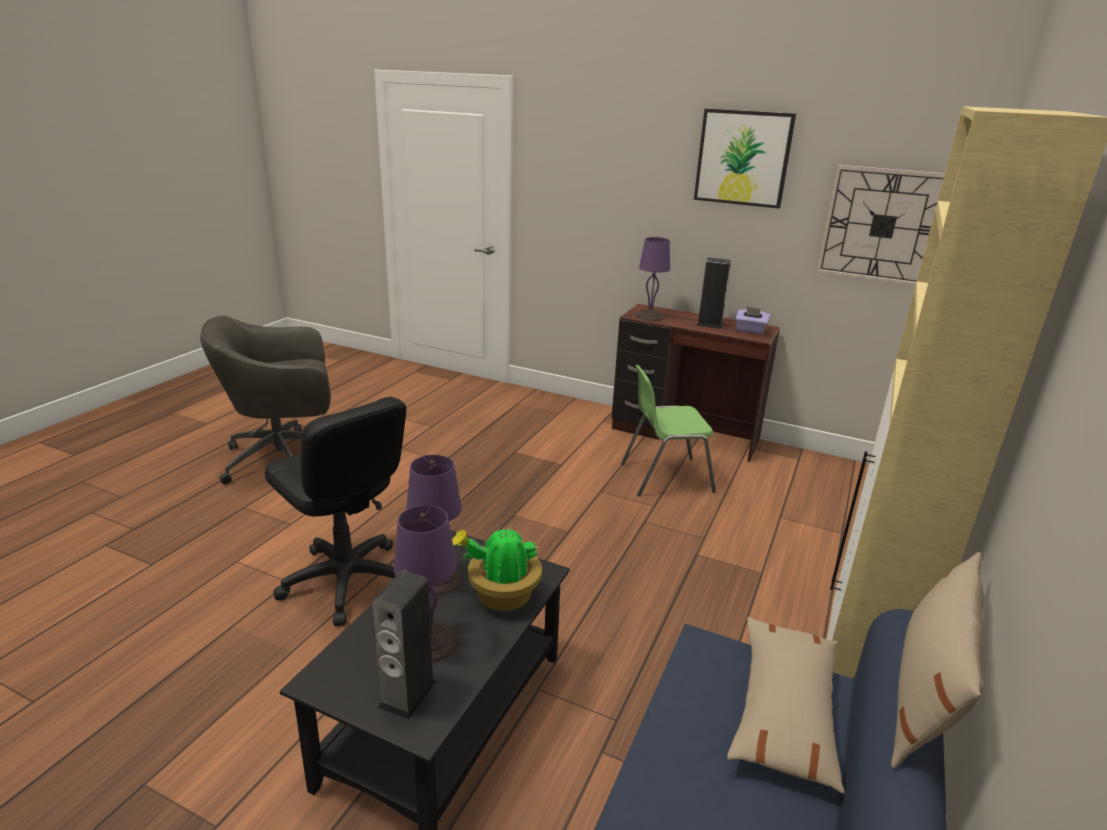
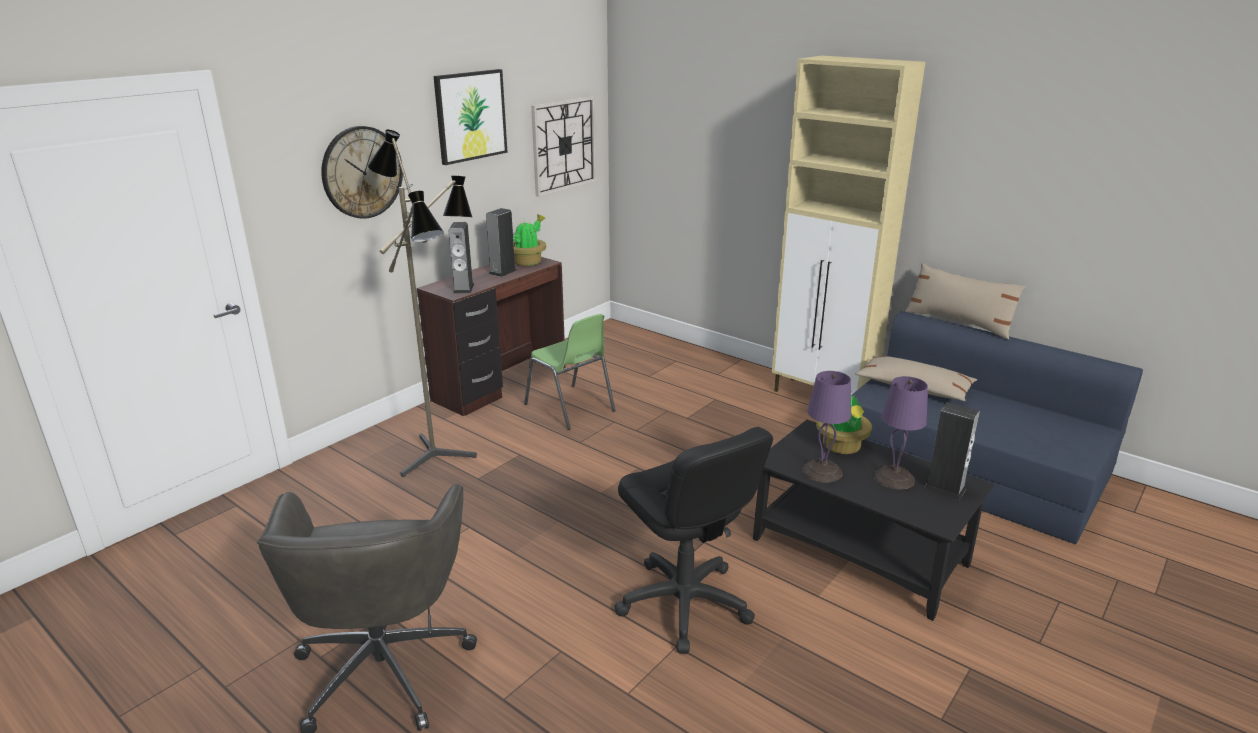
camera: 75 degrees left, 0 degrees up
black office chair [265,397,406,626] -> black office chair turned 90 degrees clockwise [614,427,773,654]
green chair [621,365,716,496] -> green chair turned 45 degrees counterclockwise [524,314,615,430]
purple table lamp [635,237,670,321] -> speaker [448,222,474,293]
purple tissue box [735,307,770,334] -> potted plant [513,214,546,266]
none -> wall clock [321,126,403,219]
none -> floor lamp [367,130,477,477]

